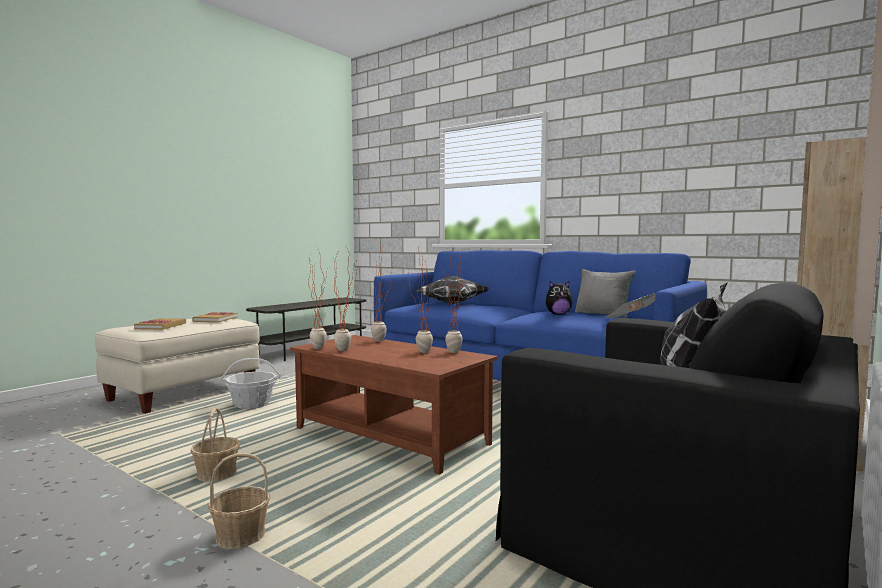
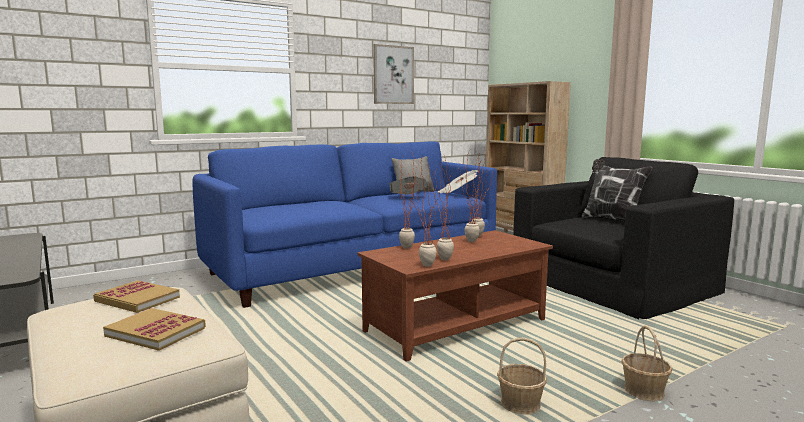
camera: 70 degrees left, 5 degrees up
basket [222,358,280,409] -> none
pillow [416,276,488,304] -> none
plush toy [546,281,573,315] -> newspaper [389,176,428,194]
none -> picture [373,44,414,104]

